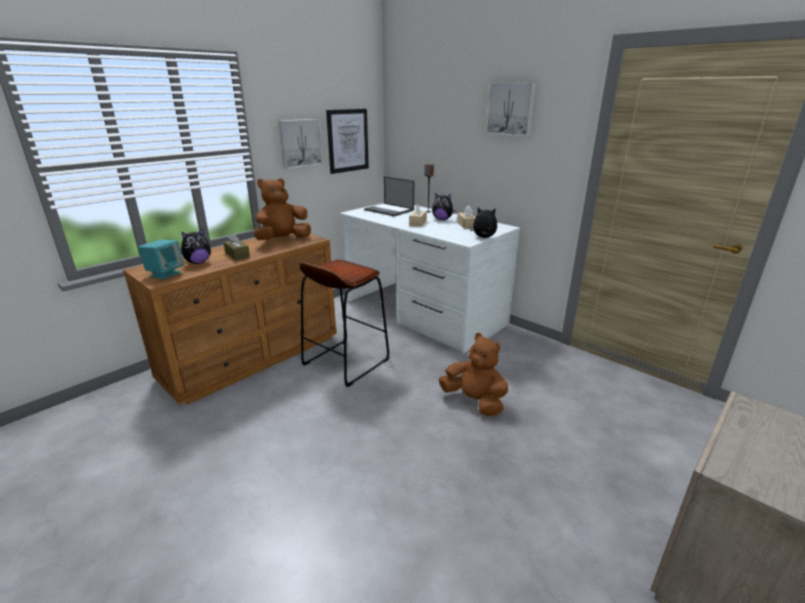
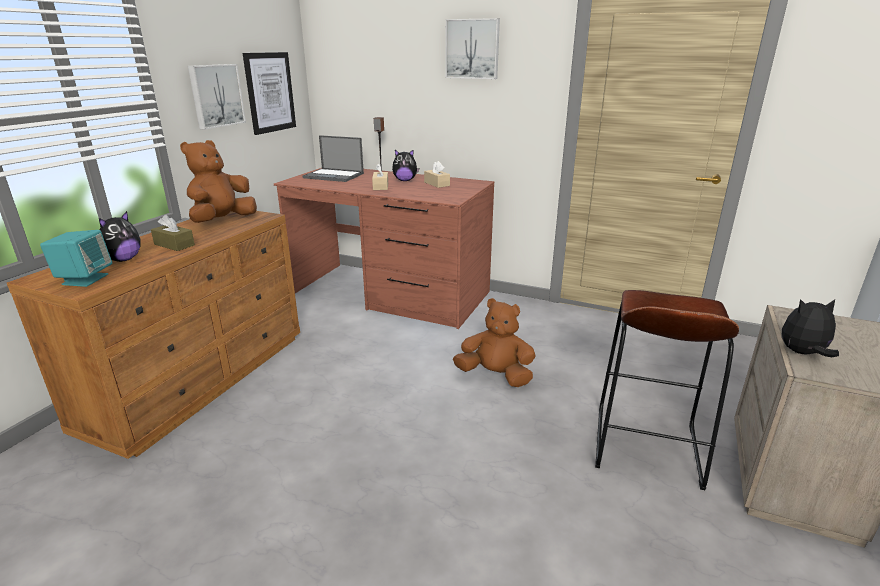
camera: 20 degrees left, 0 degrees up
brown stool [299,260,390,387] -> brown stool moved to [595,290,739,490]
white desk [340,203,520,353] -> brown desk [274,168,495,329]
plush toy [470,207,497,238] -> plush toy moved to [781,299,839,357]

